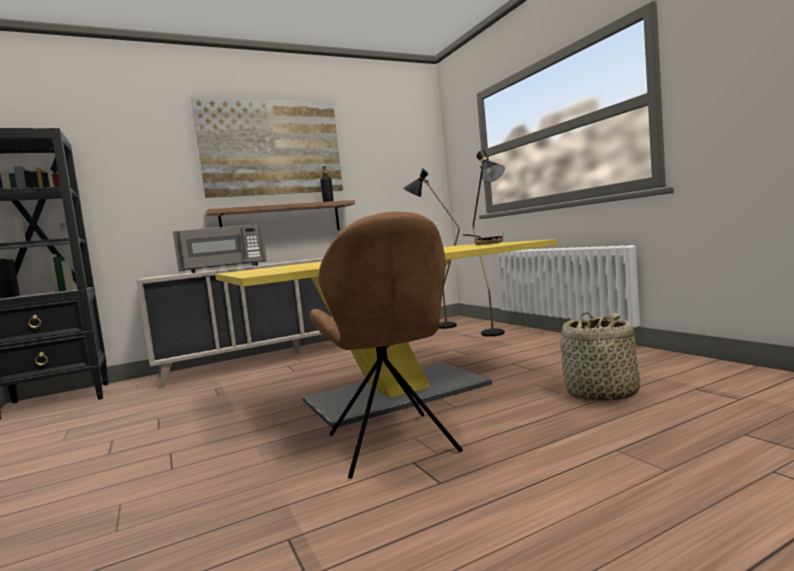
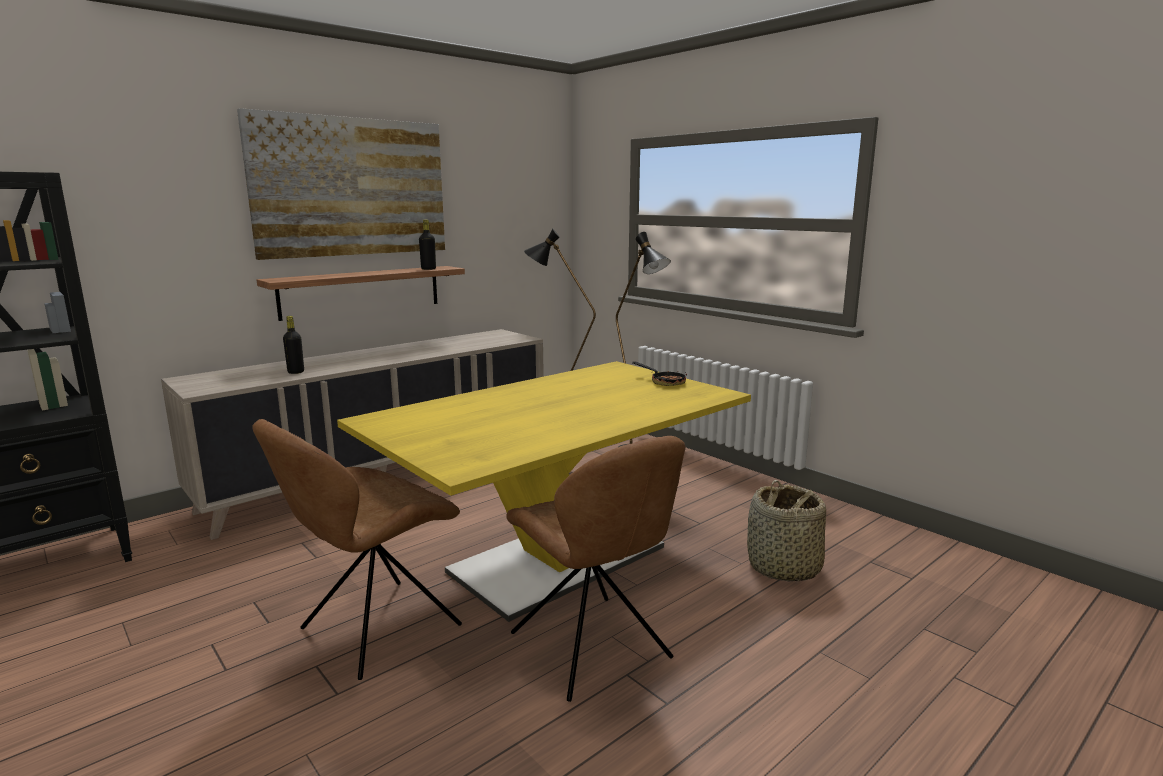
camera: 15 degrees left, 10 degrees up
grey microwave [173,224,267,273] -> black bottle [283,316,304,374]
none -> brown chair [252,419,462,680]

